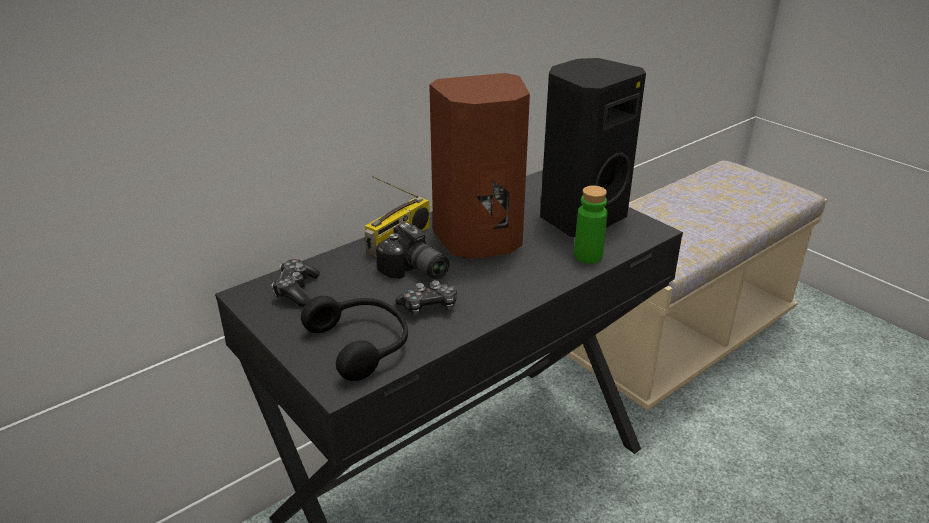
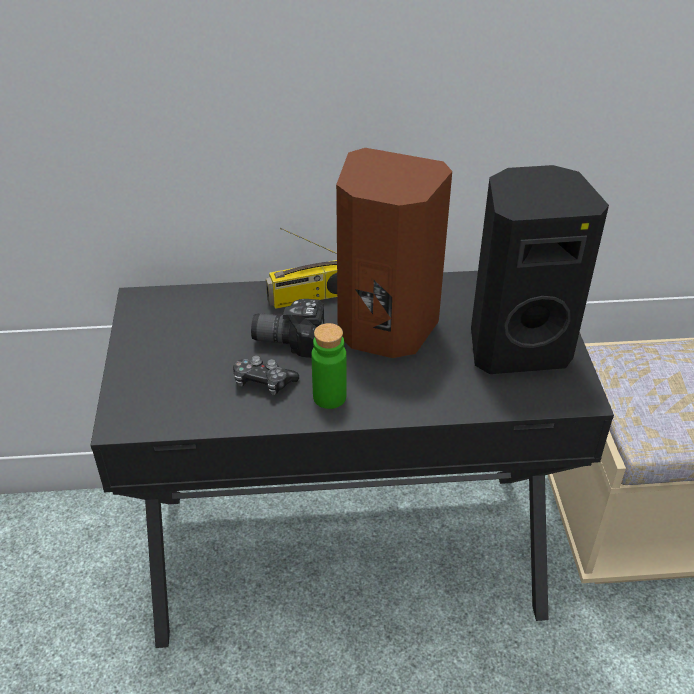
camera: 35 degrees right, 10 degrees up
game controller [272,259,320,306] -> none
black headphones [301,296,408,381] -> none
camera [376,222,449,279] -> camera turned 105 degrees clockwise [251,299,324,358]
green bottle [574,185,608,264] -> green bottle moved to [311,323,347,409]

